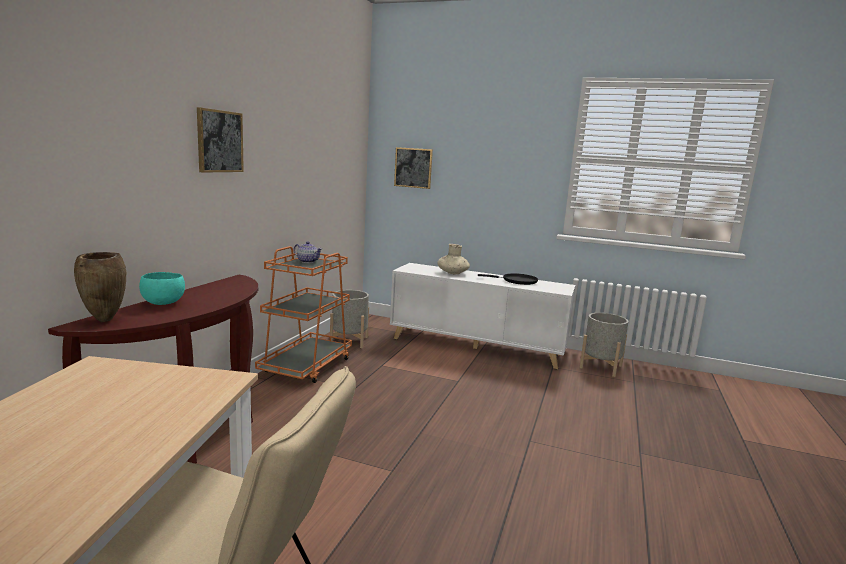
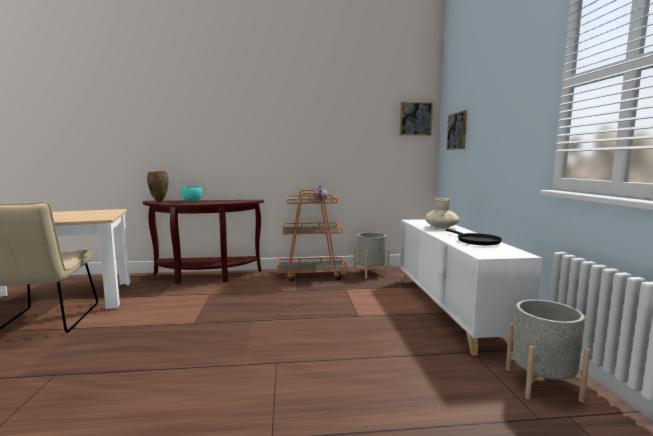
camera: 65 degrees right, 5 degrees down
picture [197,107,244,173] -> picture moved to [400,102,433,136]

